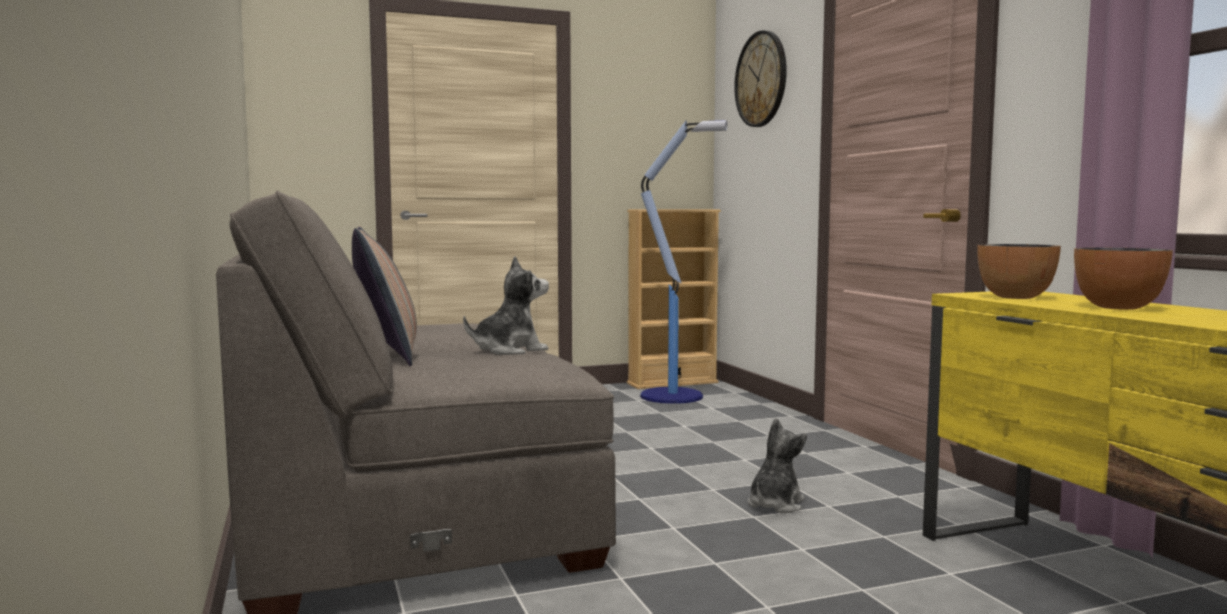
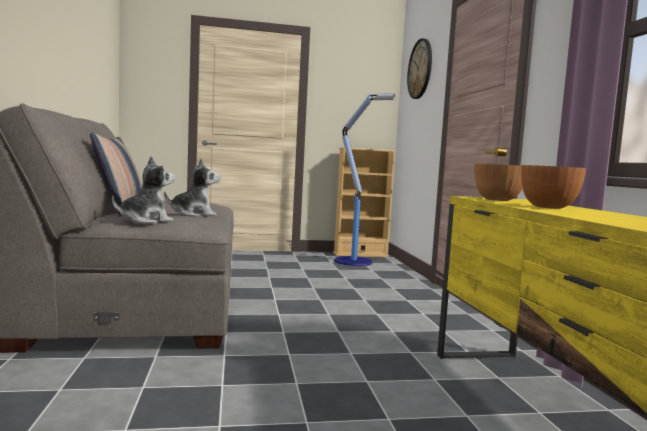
camera: 10 degrees right, 0 degrees up
plush toy [747,418,807,513] -> plush toy moved to [112,156,175,224]

